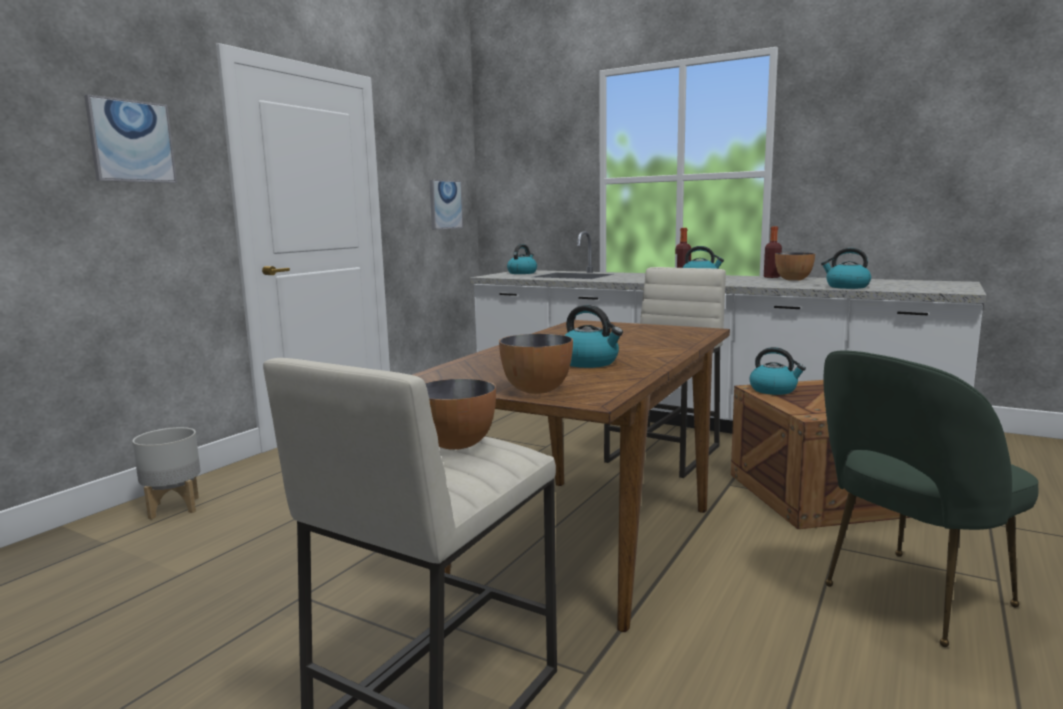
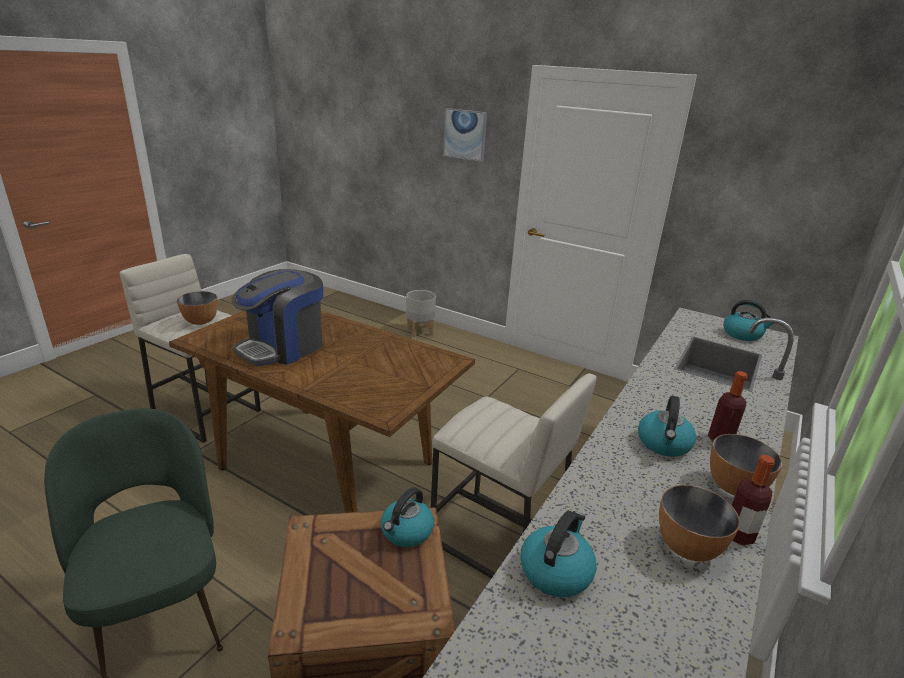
camera: 90 degrees right, 15 degrees up
picture [430,180,463,230] -> none
bowl [499,334,573,394] -> bowl moved to [710,434,782,495]
kettle [564,305,623,368] -> coffee machine [231,269,323,366]

